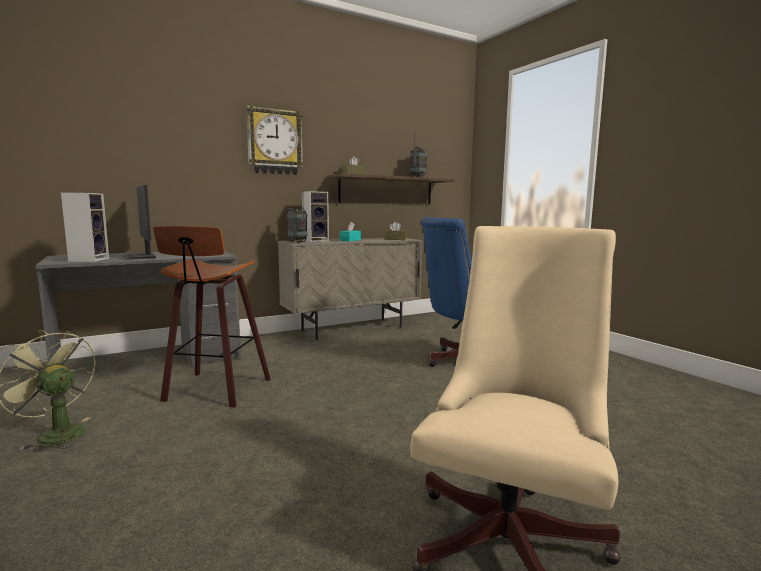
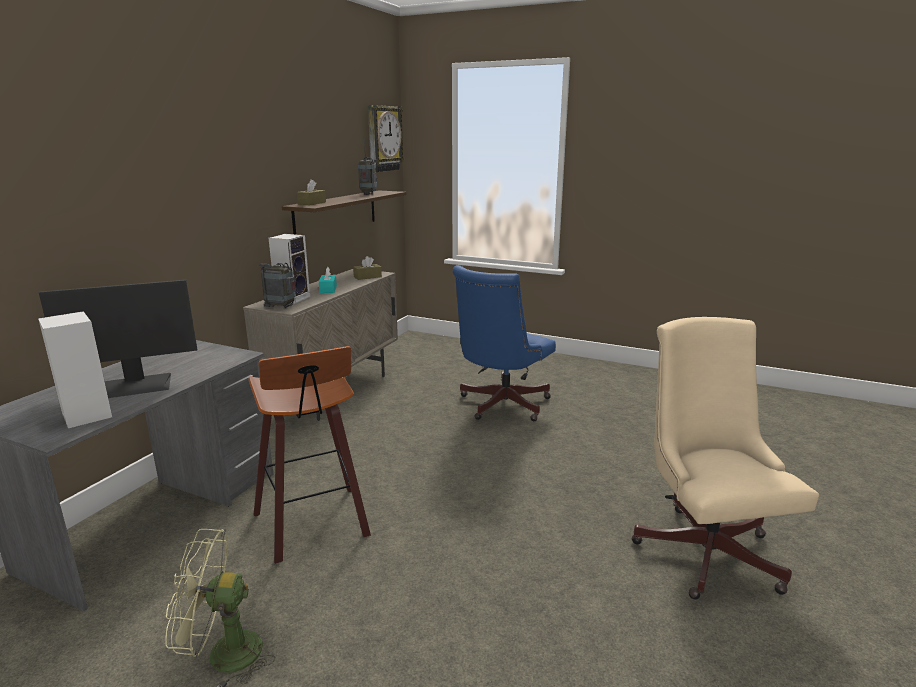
camera: 35 degrees left, 10 degrees up
monitor [122,185,156,260] -> monitor turned 45 degrees counterclockwise [39,280,197,398]
wall clock [246,105,304,175] -> wall clock moved to [368,105,404,172]

